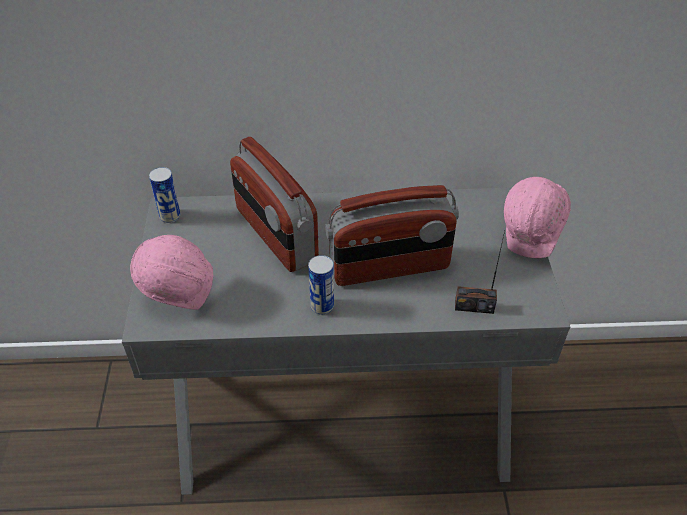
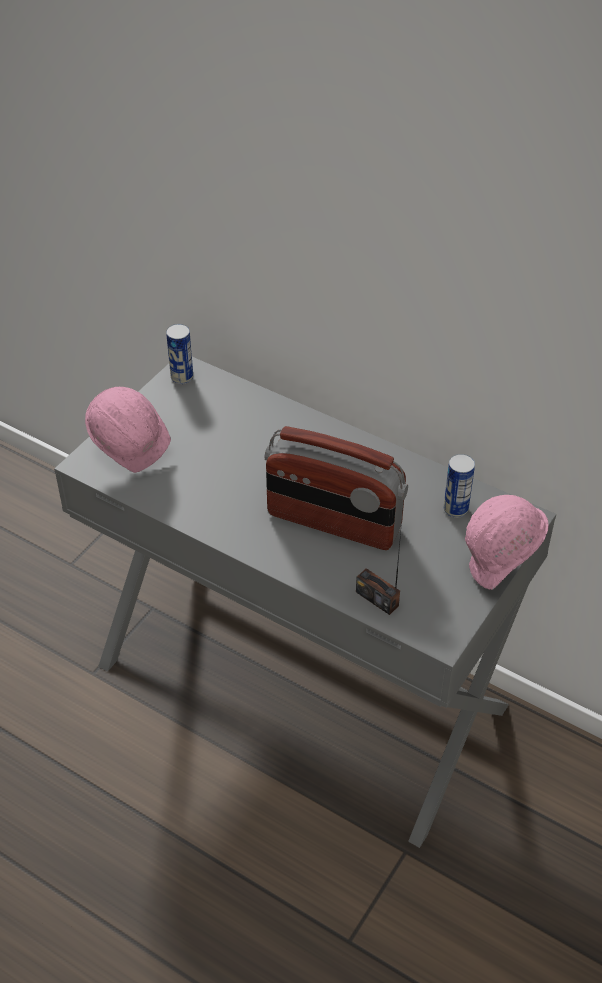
camera: 35 degrees right, 0 degrees up
radio [230,137,319,272] -> none
can [308,255,334,315] -> can moved to [443,454,475,518]

